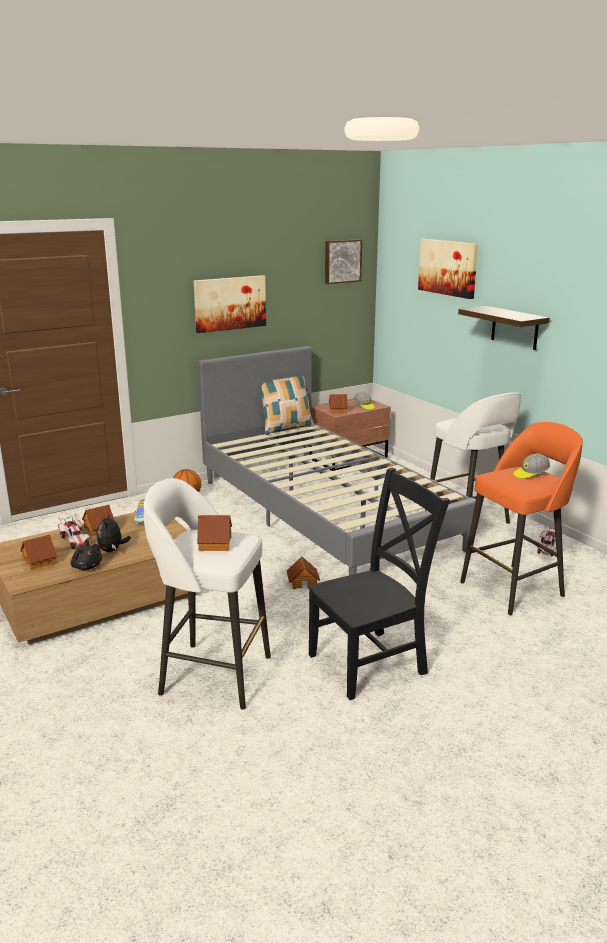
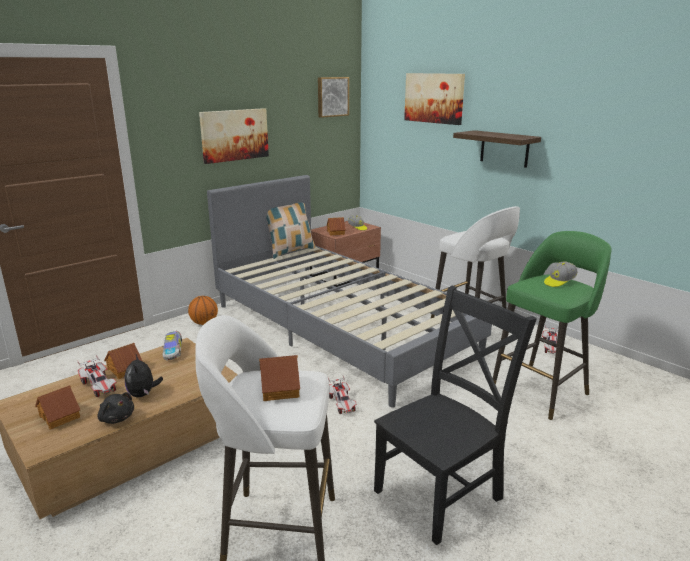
camera: 10 degrees left, 0 degrees up
toy house [287,556,320,589] -> toy car [328,376,357,414]
orange stool [460,422,583,615] -> green stool [493,231,612,420]

